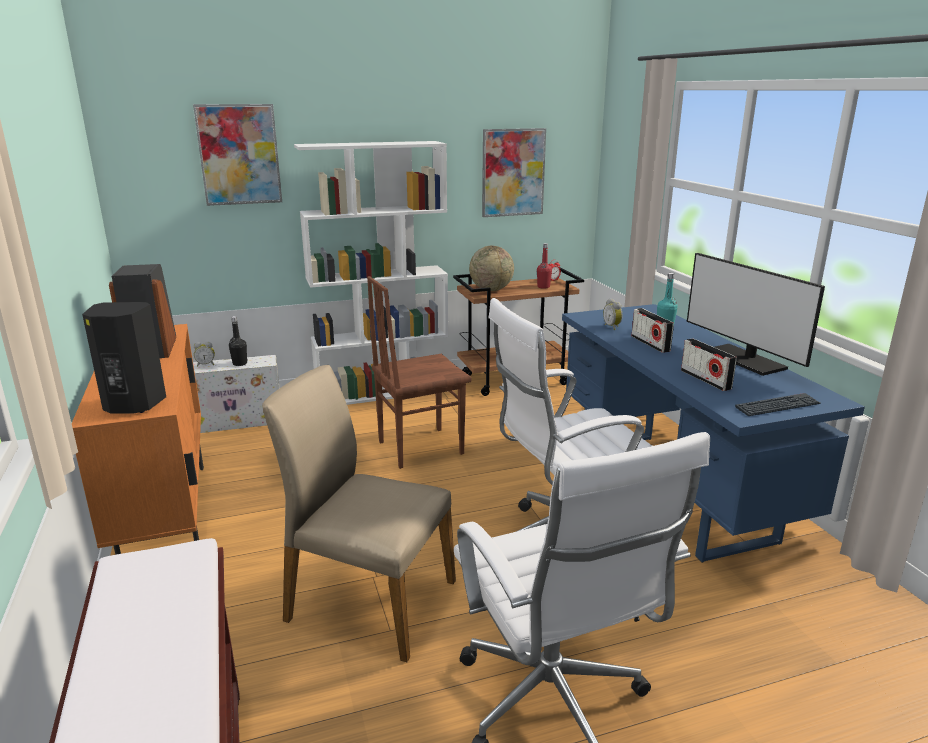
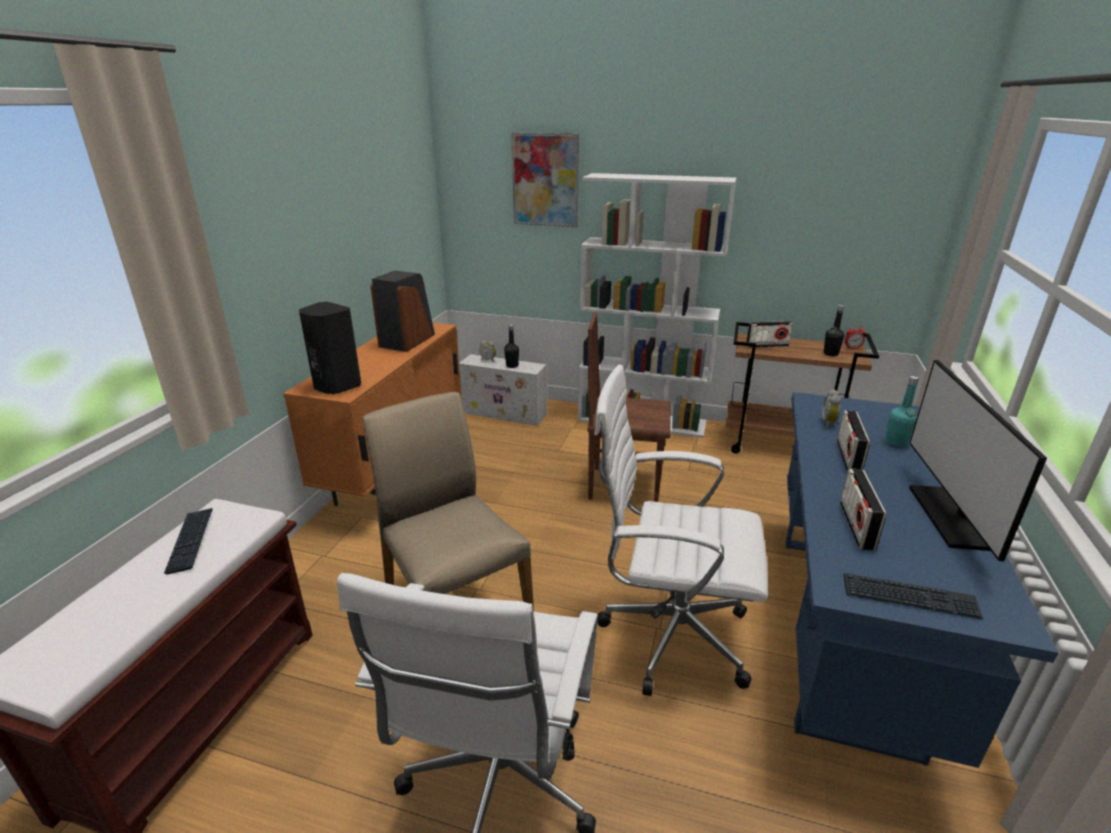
camera: 35 degrees right, 5 degrees up
globe [469,246,514,291] -> radio [746,321,793,348]
picture [482,128,546,217] -> none
red bottle [537,243,552,289] -> black bottle [824,305,845,356]
none -> keyboard [164,508,213,574]

